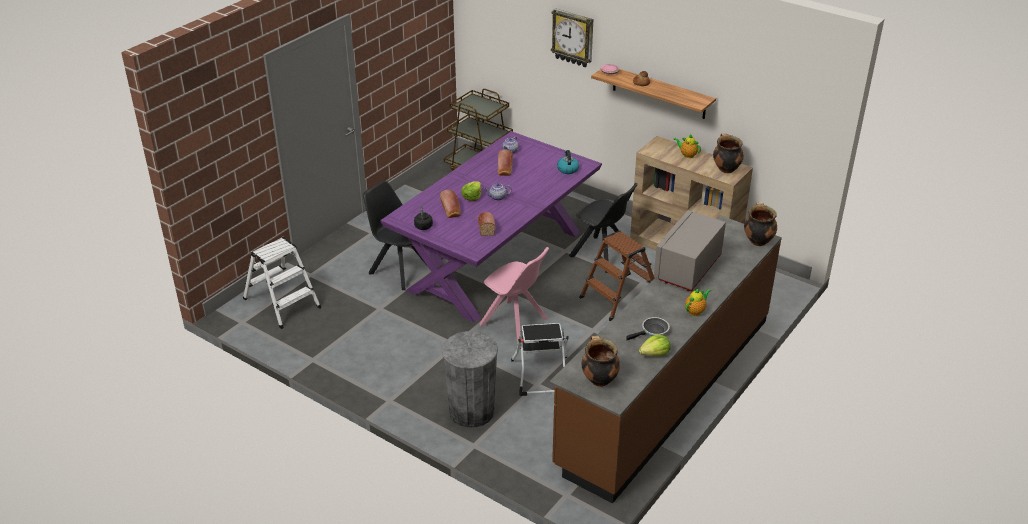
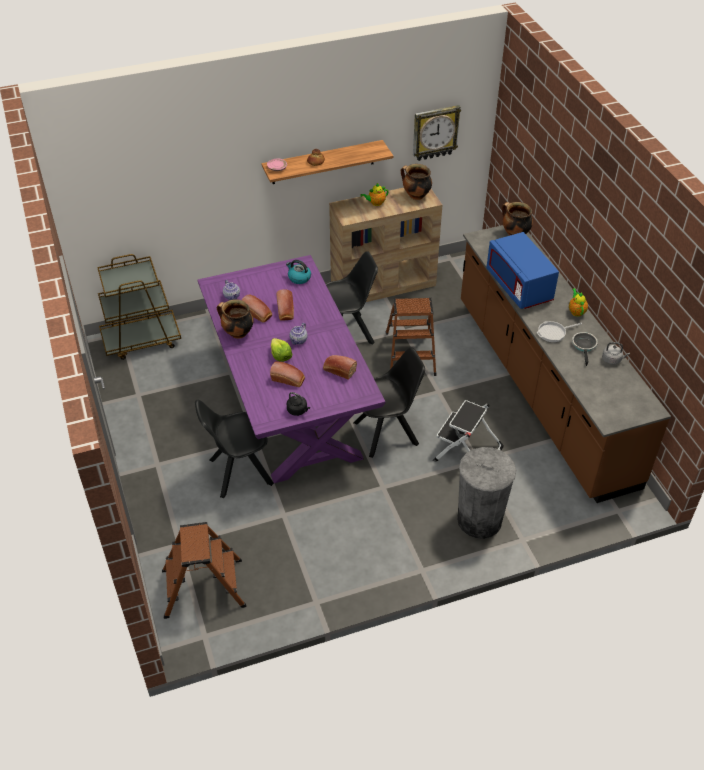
camera: 55 degrees left, 10 degrees up
white step ladder [243,237,321,329] -> brown step ladder [162,522,247,619]
pink chair [479,247,549,344] -> black chair [354,347,425,458]
wall clock [551,8,593,67] -> wall clock moved to [413,105,461,161]
cooking pot [581,336,620,387] -> cooking pot moved to [217,299,253,339]
lettuce [639,334,671,357] -> grey kettle [602,342,630,365]
grey microwave [654,210,726,291] -> blue microwave [486,232,559,309]
none -> bread [277,289,294,321]
none -> frying pan [537,321,582,342]

